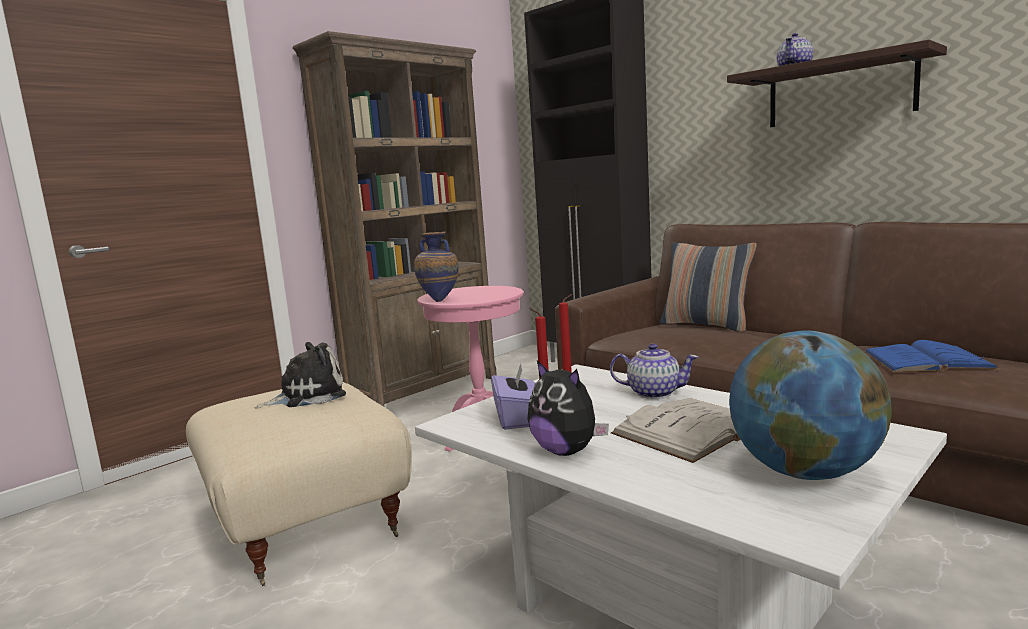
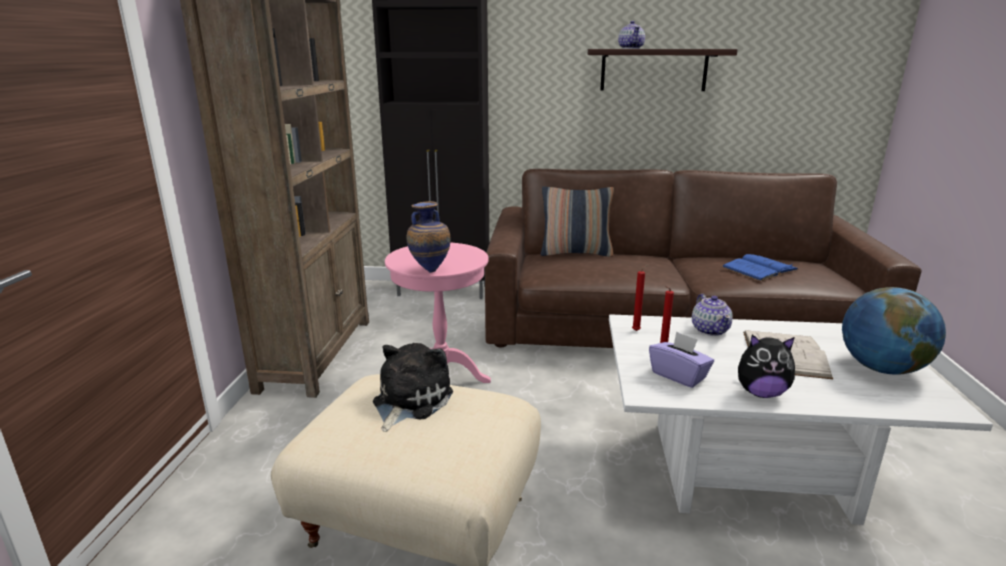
camera: 40 degrees left, 10 degrees up
teapot [610,344,698,399] -> teapot turned 105 degrees clockwise [692,294,733,336]

